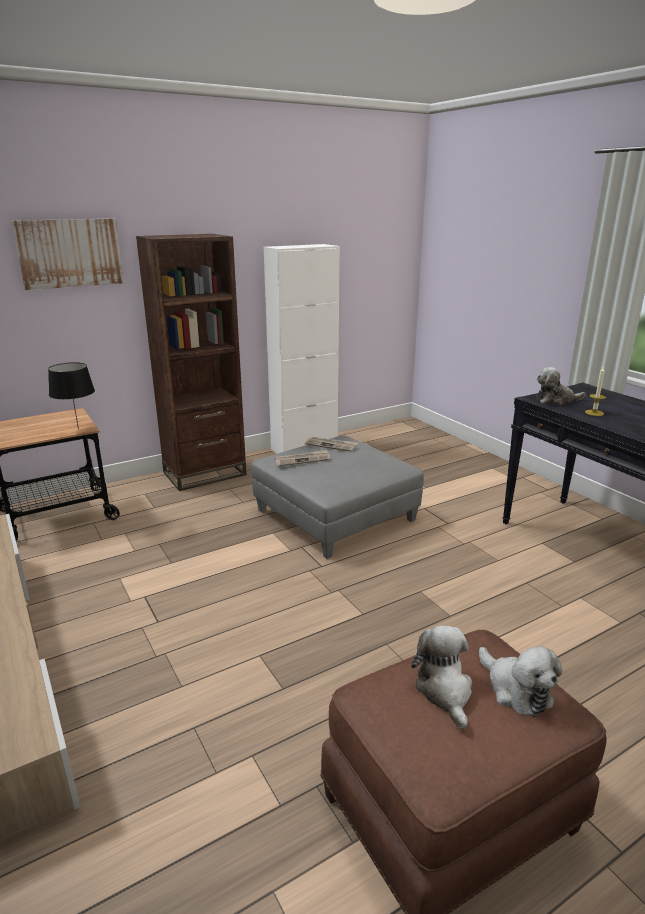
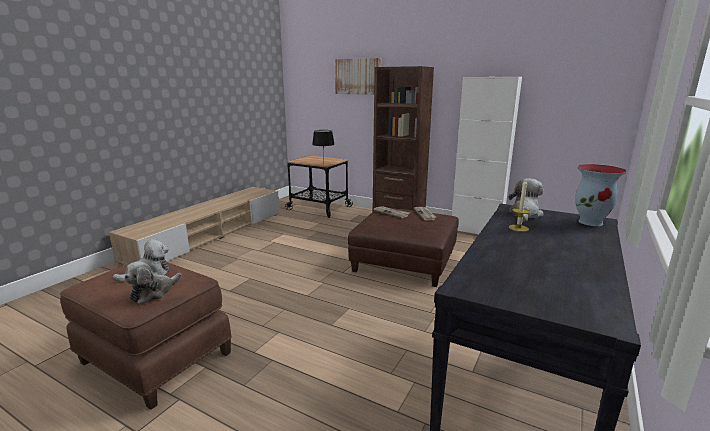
camera: 60 degrees right, 5 degrees down
grey ottoman [251,436,424,559] -> brown ottoman [348,208,459,287]
plush toy [536,367,586,405] -> plush toy turned 60 degrees clockwise [509,178,544,222]
none -> vase [575,164,627,226]

